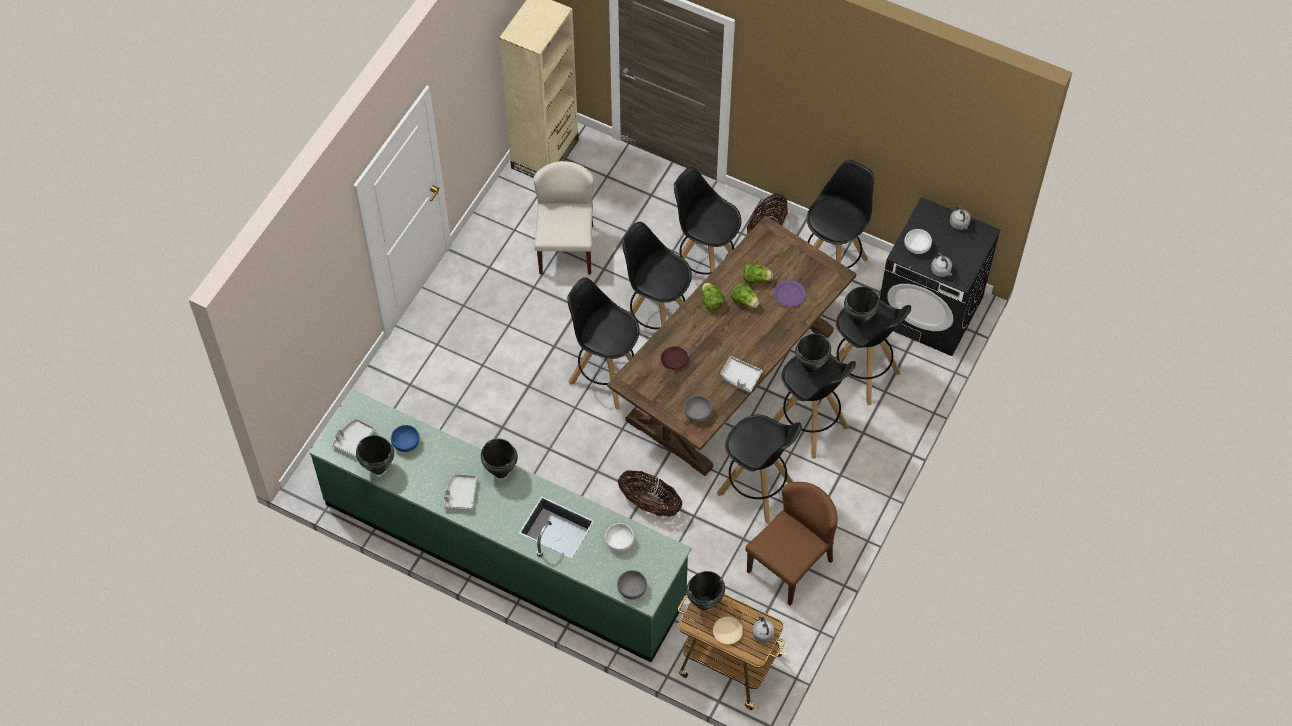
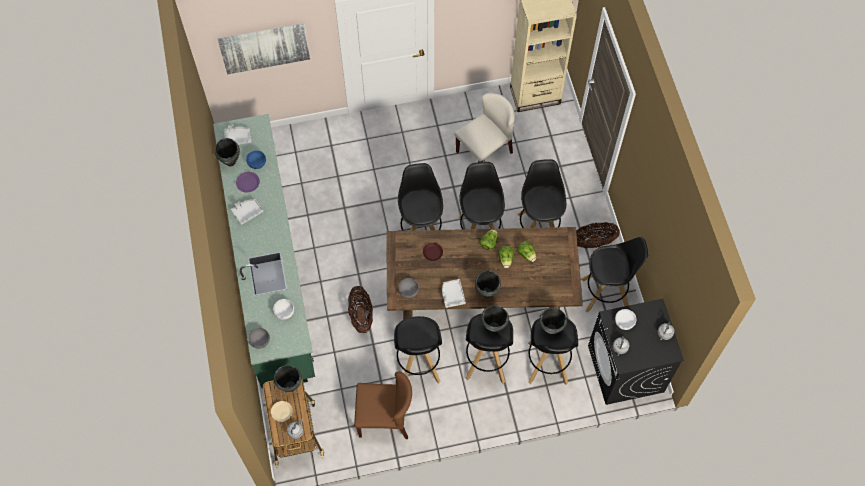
camera: 50 degrees right, 5 degrees up
black cooking pot [481,438,518,478] -> black cooking pot moved to [475,270,501,298]
purple plate [773,280,806,307] -> purple plate moved to [236,172,260,192]
none -> picture [218,24,310,74]

